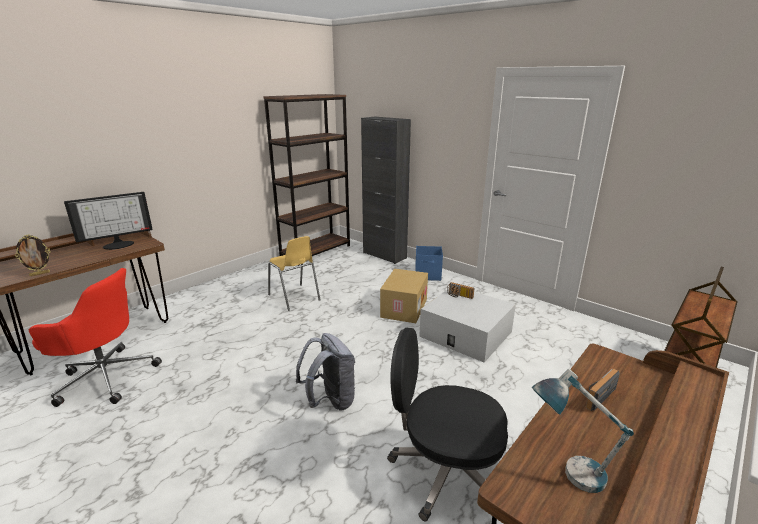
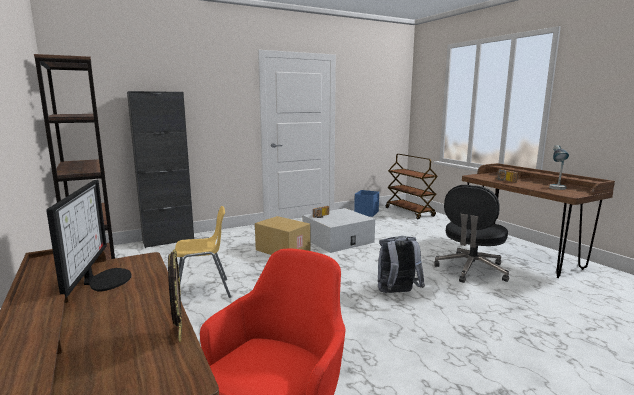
camera: 70 degrees left, 10 degrees down
blue storage box [415,246,443,281] -> blue storage box moved to [354,190,379,217]

